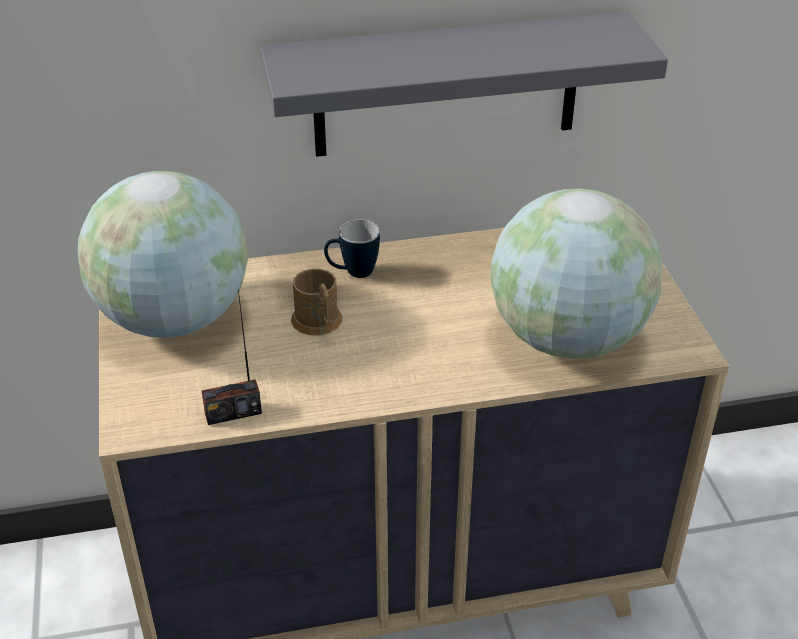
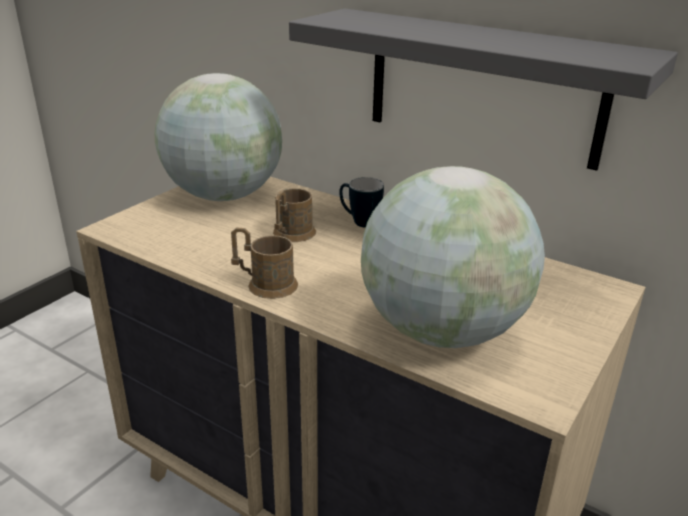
camera: 45 degrees right, 10 degrees down
radio [202,289,262,425] -> none
none -> brown mug [231,228,298,299]

